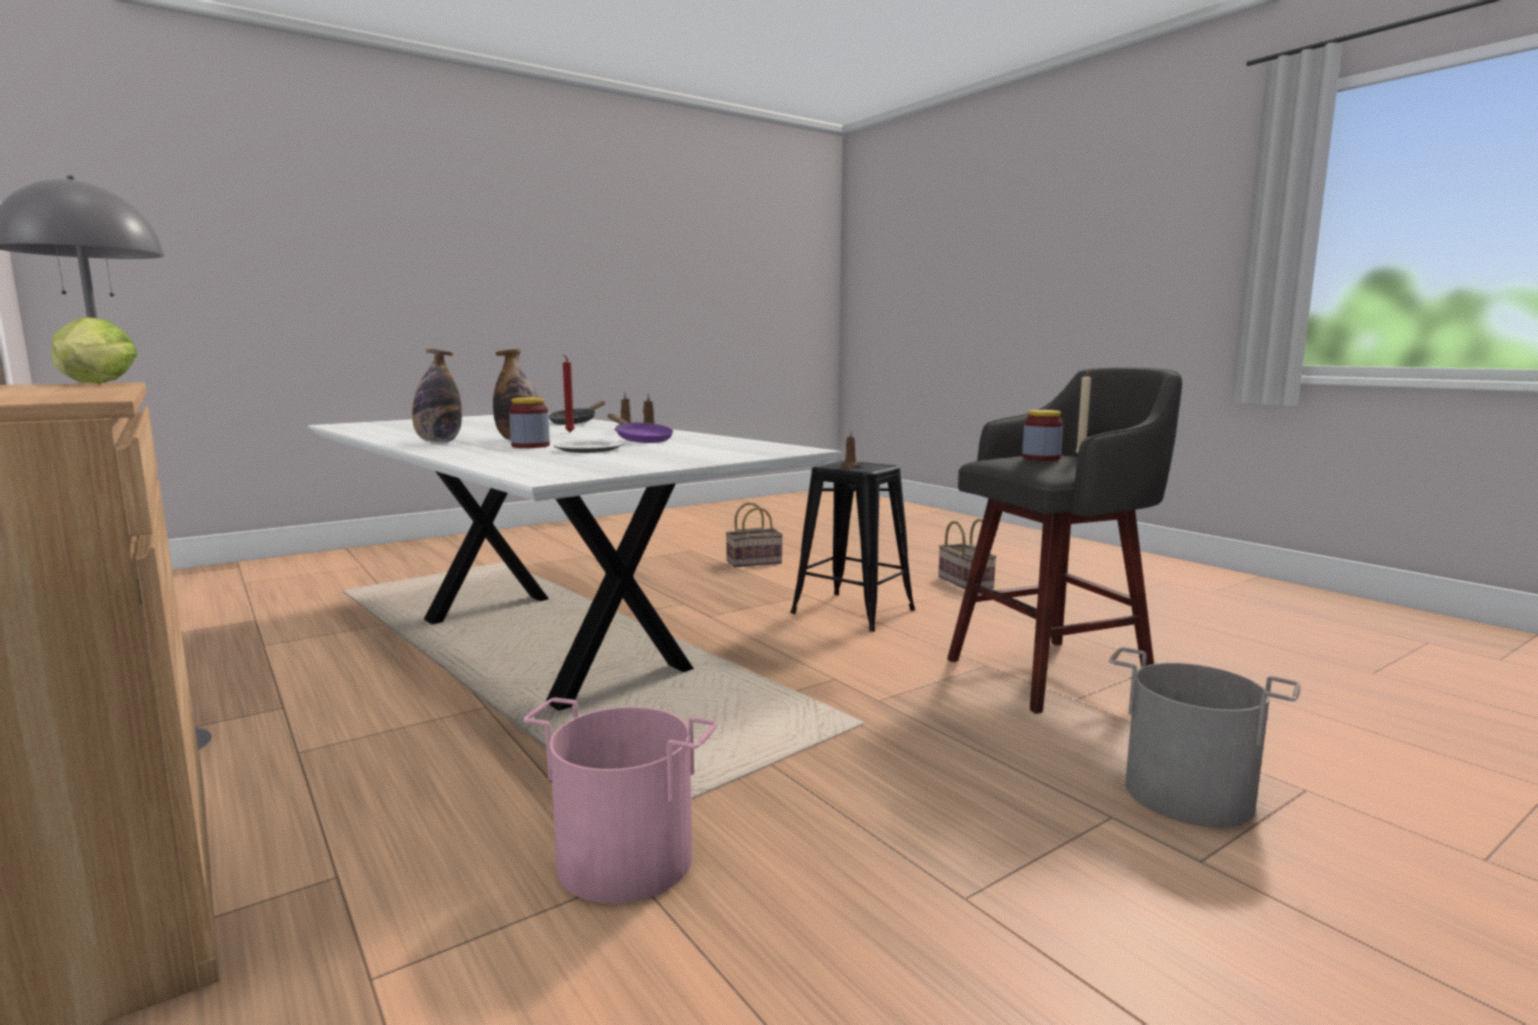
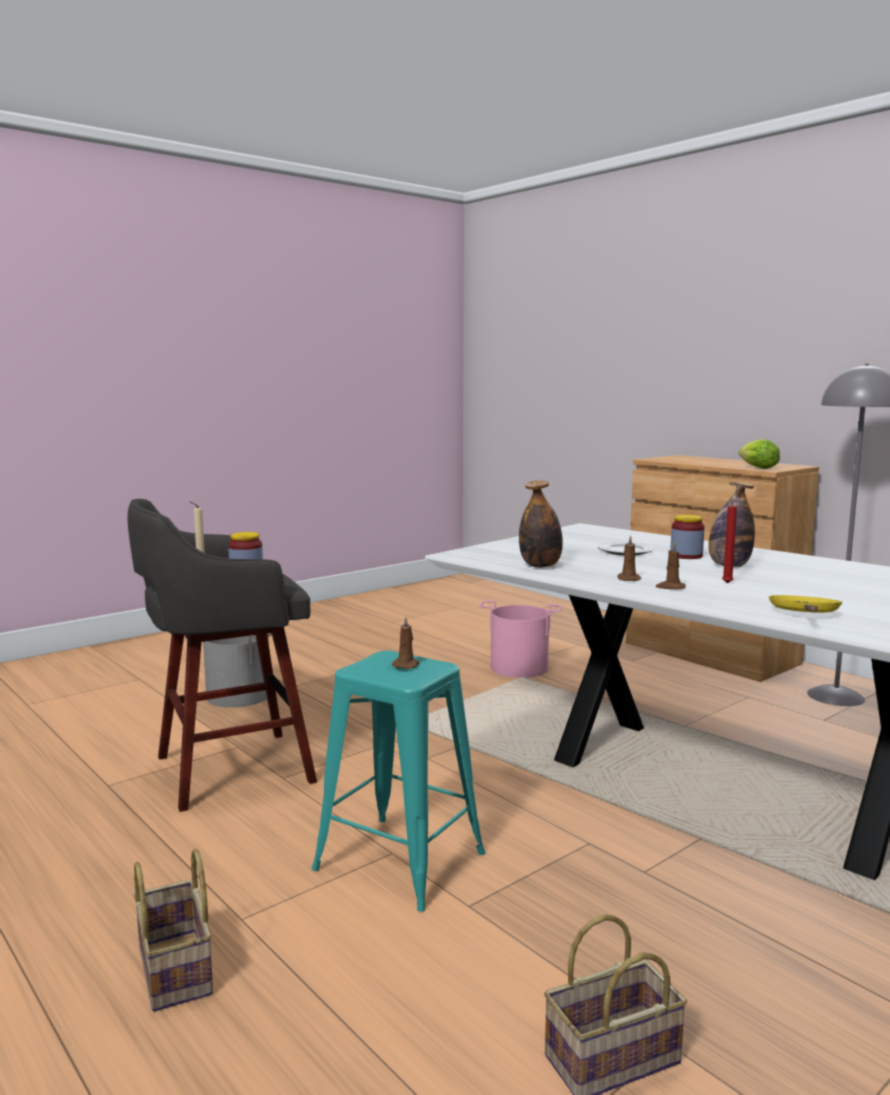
camera: 175 degrees right, 0 degrees up
bottle [412,349,462,442] -> bottle moved to [519,481,563,568]
black frying pan [548,401,605,425] -> yellow frying pan [768,595,842,613]
purple frying pan [608,414,673,443] -> none
black stool [790,461,915,632] -> turquoise stool [312,651,485,912]

